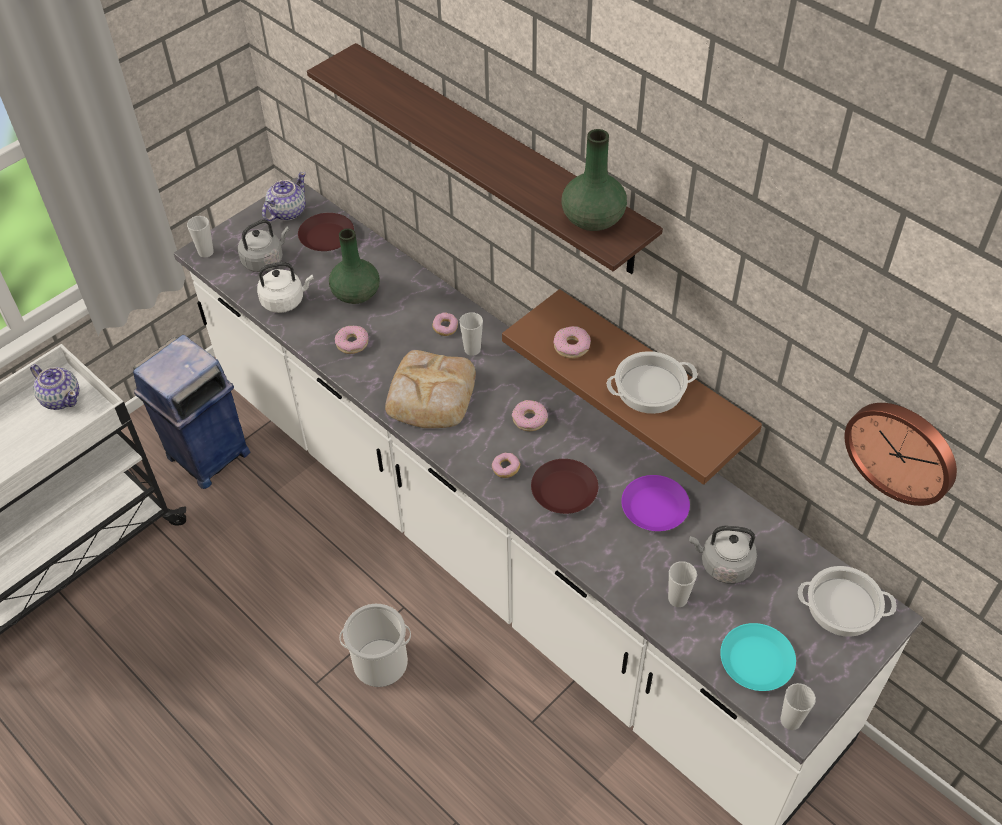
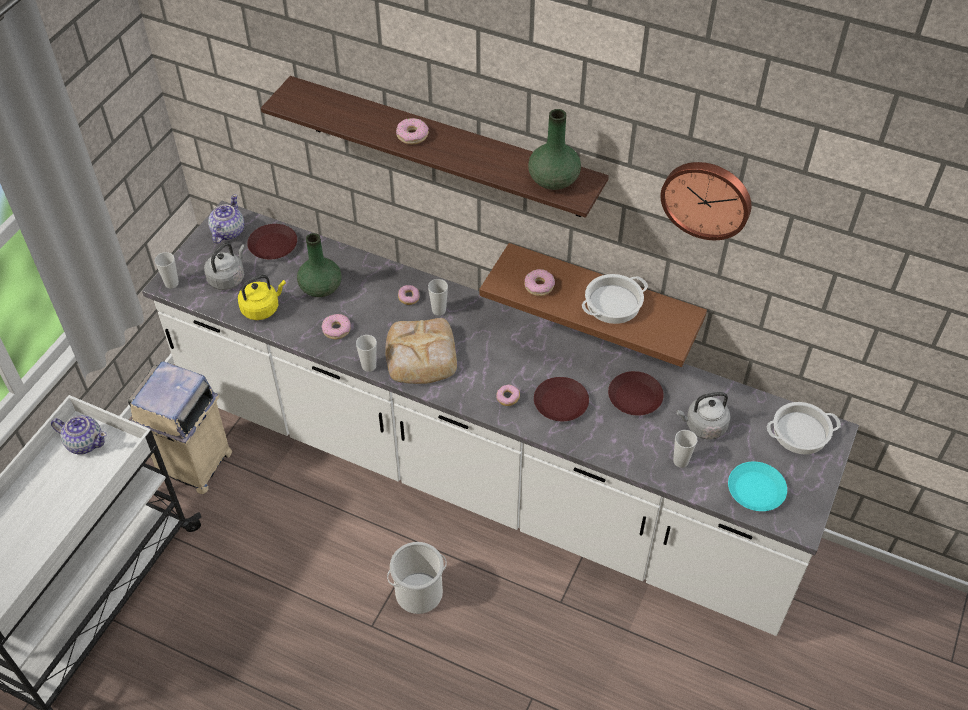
camera: 20 degrees left, 0 degrees up
blue trash can [133,335,250,489] -> beige trash can [128,361,232,494]
white kettle [257,262,314,313] -> yellow kettle [238,275,286,320]
donut [512,400,548,431] -> donut moved to [396,118,429,144]
purple plate [621,475,690,531] -> brown plate [608,371,664,416]
cup [780,683,816,730] -> cup moved to [356,335,377,372]
wall clock [844,403,957,506] -> wall clock moved to [661,162,751,240]

